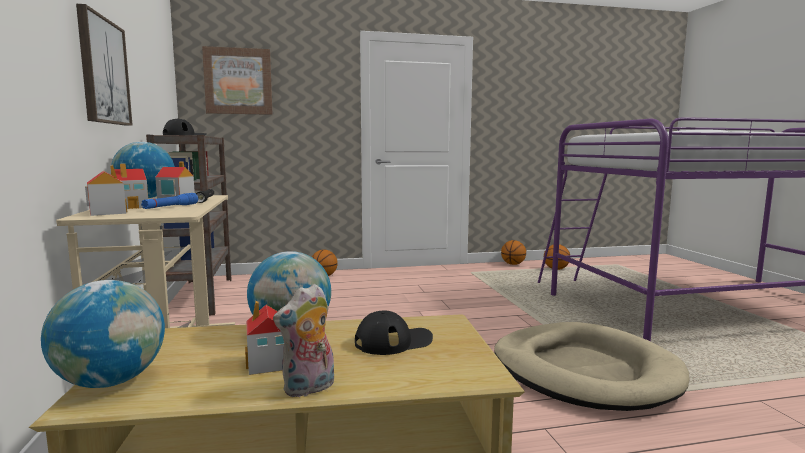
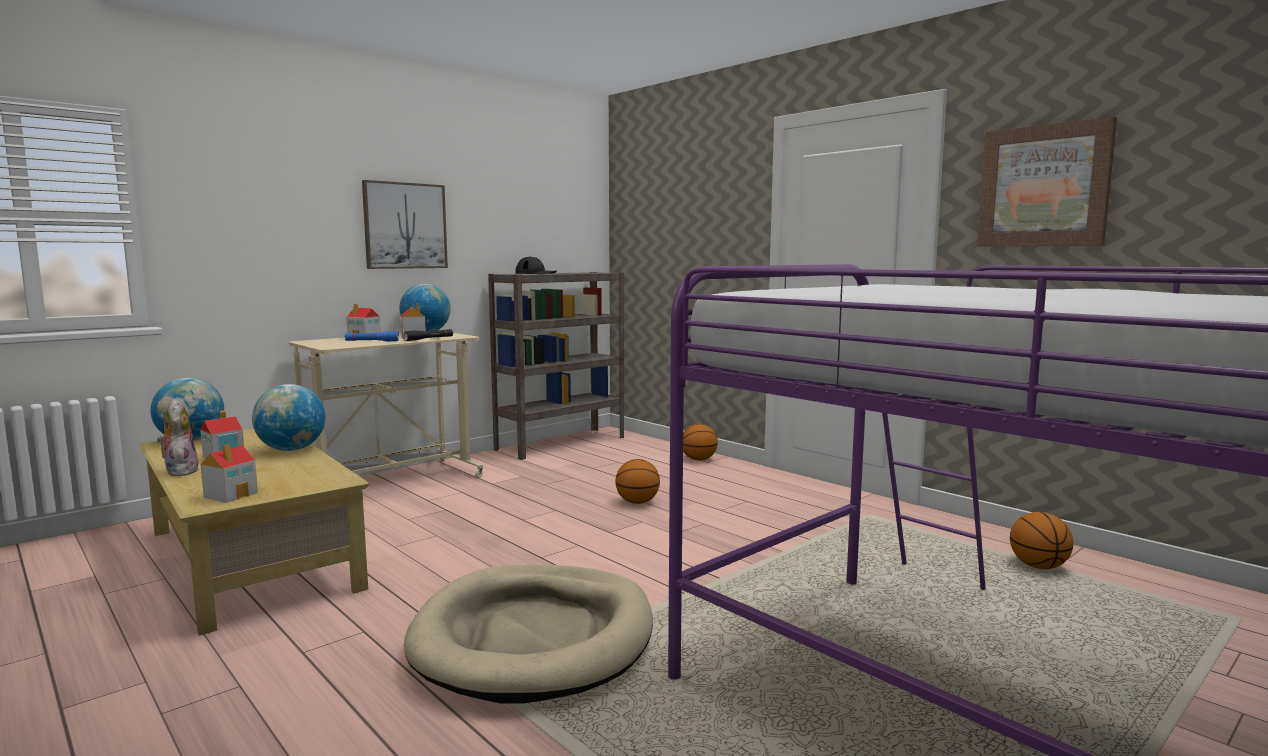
camera: 60 degrees right, 0 degrees up
toy house [85,165,127,216] -> toy house moved to [201,444,258,503]
picture [202,46,273,115] -> picture moved to [977,117,1117,247]
plush toy [273,284,334,398] -> plush toy turned 45 degrees clockwise [157,399,199,476]
black cap [355,311,433,355] -> none
basketball [501,240,526,265] -> basketball moved to [615,459,660,504]

